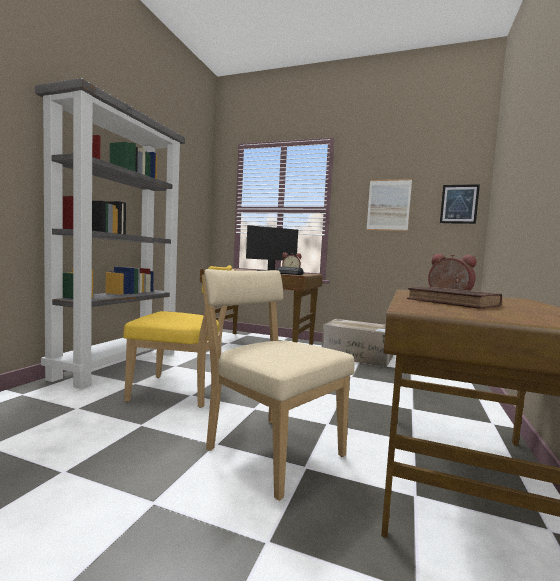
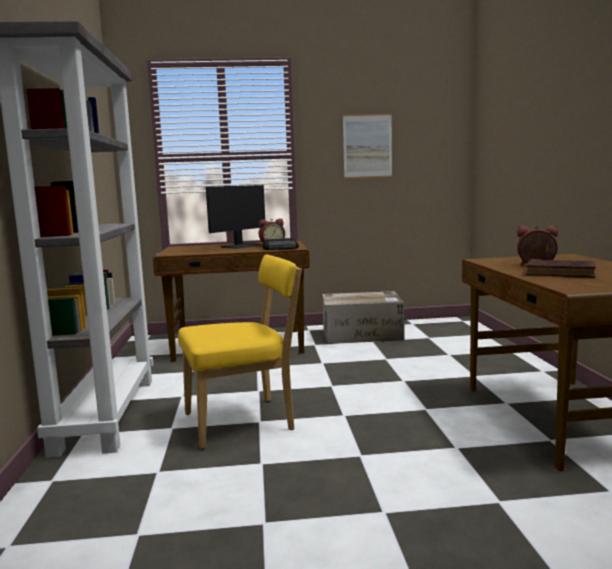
camera: 25 degrees left, 5 degrees up
beige chair [202,269,354,501] -> none
picture [440,184,480,224] -> none

